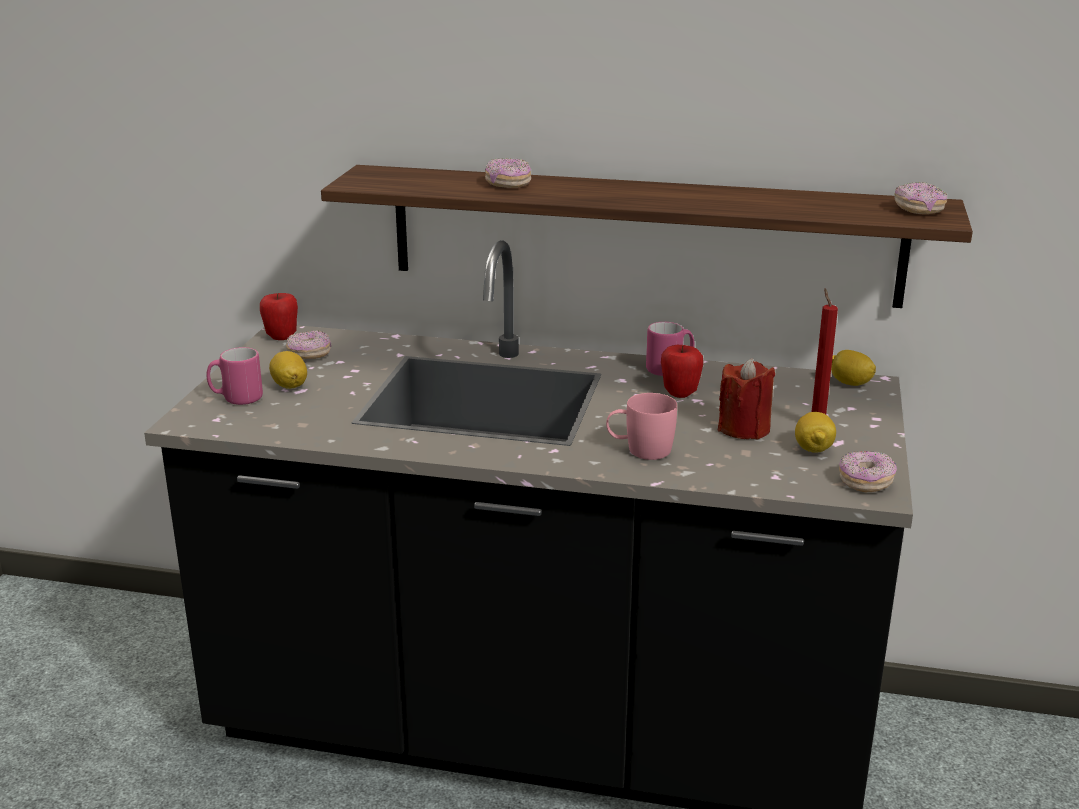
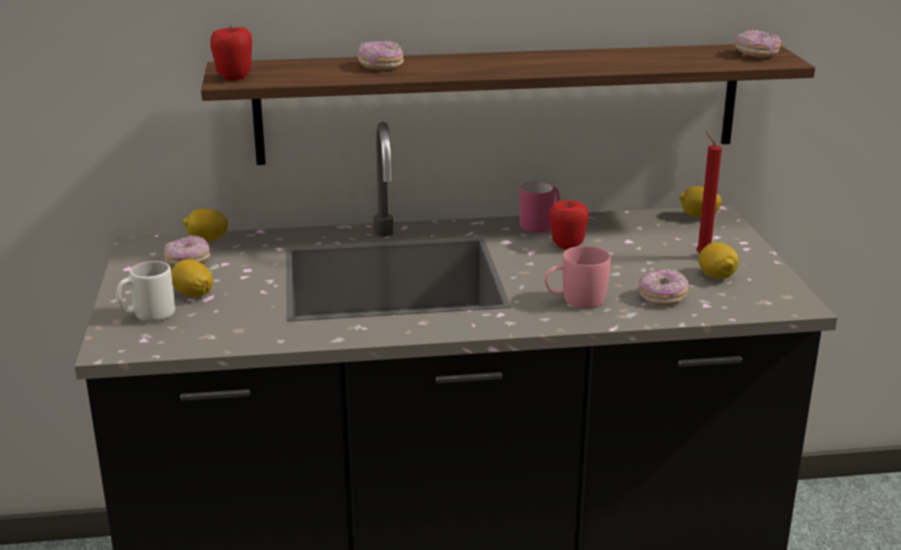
camera: 20 degrees left, 0 degrees up
pink mug [207,347,263,405] -> white mug [116,261,175,322]
apple [260,293,298,340] -> apple moved to [210,25,252,80]
red candle [718,358,775,440] -> none
donut [839,451,897,492] -> donut moved to [639,269,689,306]
none -> lemon [183,209,229,241]

